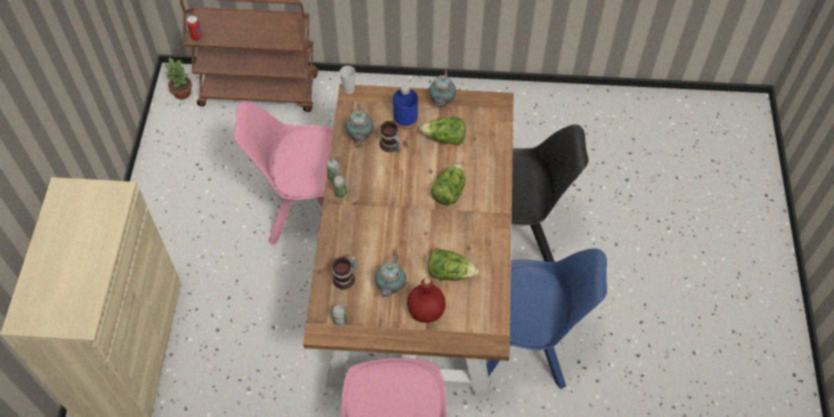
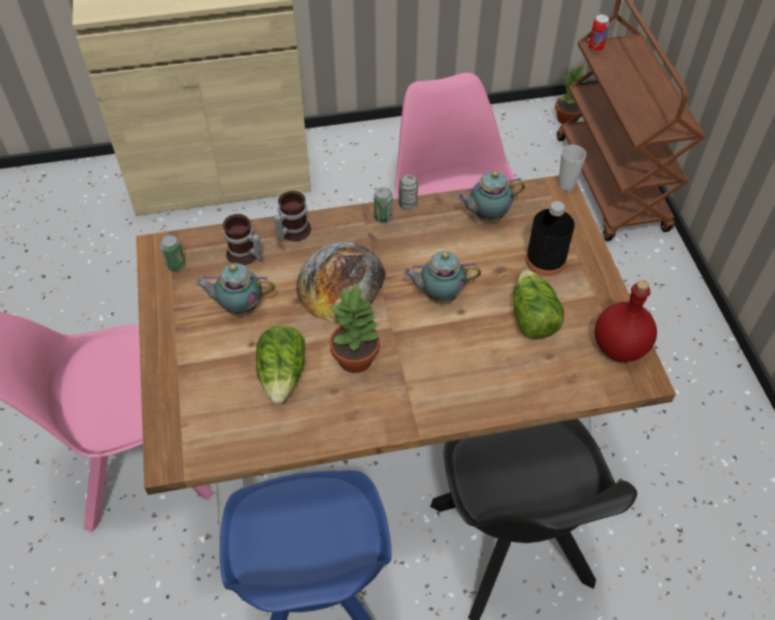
camera: 75 degrees right, 5 degrees down
mug [380,121,401,153] -> mug moved to [273,191,311,241]
blue bottle [393,85,418,130] -> black bottle [525,201,575,276]
red bottle [407,277,446,323] -> red bottle moved to [595,280,657,362]
teapot [429,70,456,107] -> teapot moved to [403,251,481,304]
lettuce [431,163,465,205] -> none
none -> bread [296,241,386,323]
none -> potted plant [330,284,381,373]

